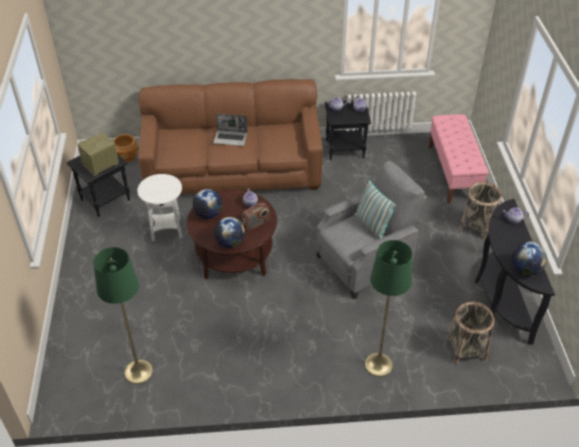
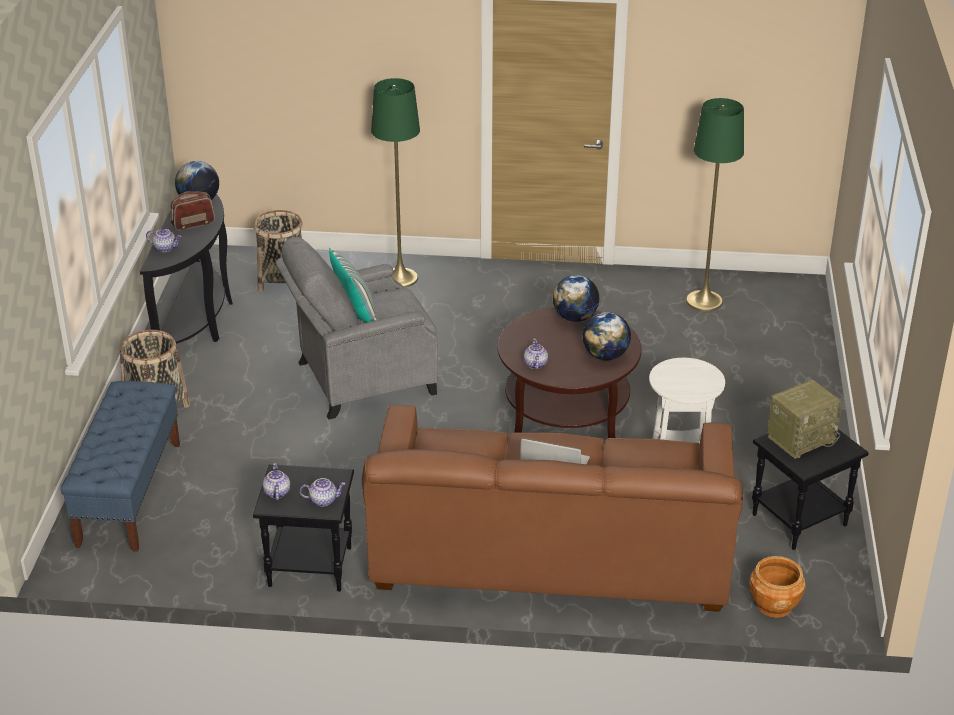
camera: 170 degrees left, 10 degrees down
radio [242,203,270,231] -> radio moved to [170,192,215,231]
pink bench [428,114,489,204] -> blue bench [60,381,180,552]

